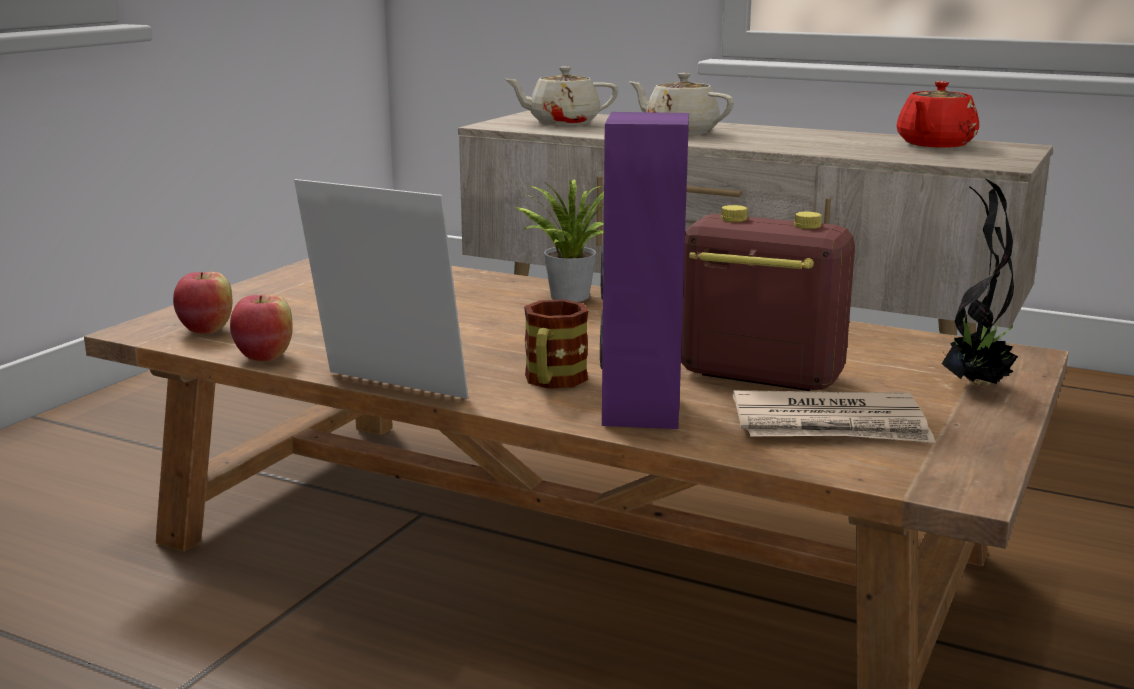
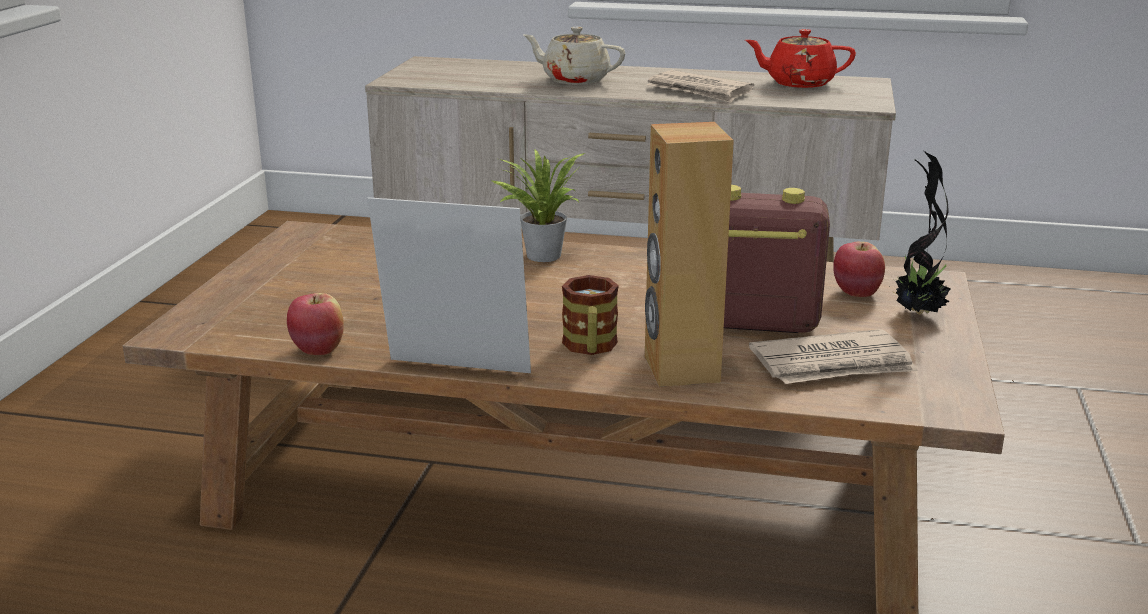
camera: 15 degrees left, 5 degrees up
apple [173,272,232,334] -> apple moved to [833,242,885,297]
beige teapot [504,66,618,126] -> none
purple speaker [600,112,689,429] -> brown speaker [645,122,734,387]
red teapot [897,81,979,148] -> red teapot turned 75 degrees clockwise [745,29,856,88]
none -> newspaper [647,70,754,103]

